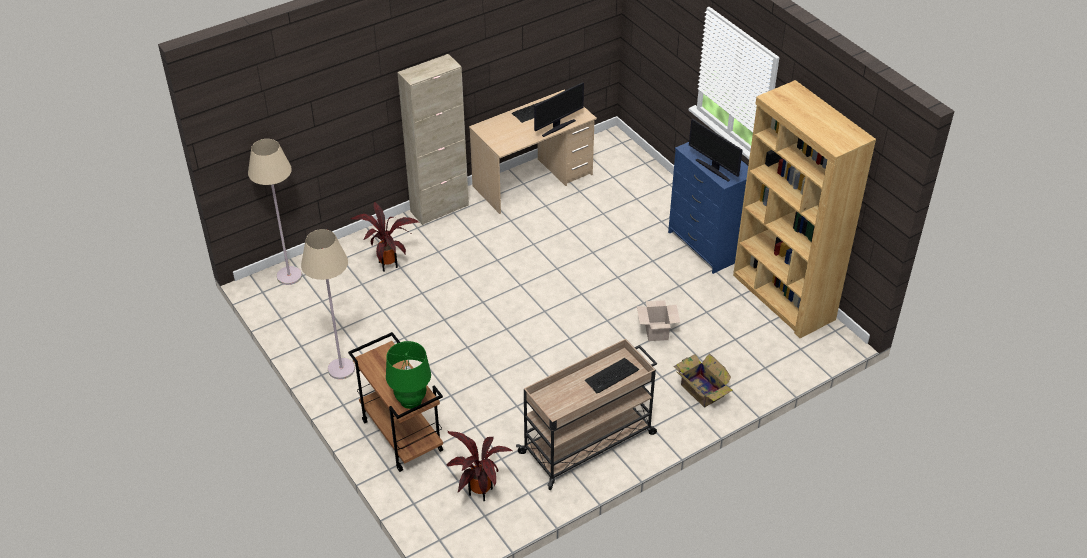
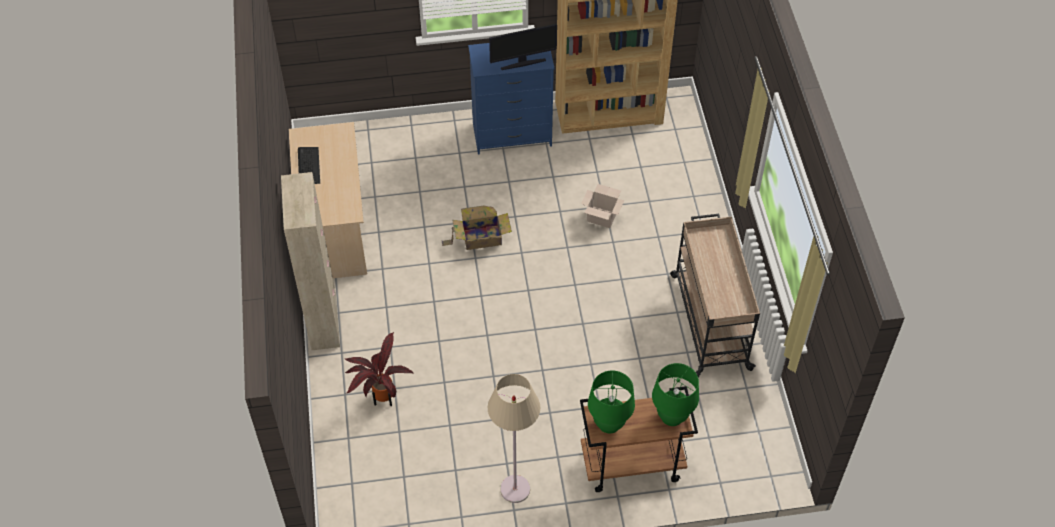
camera: 65 degrees left, 10 degrees up
beige floor lamp [248,139,302,285] -> none
potted plant [446,431,512,501] -> none
monitor [534,82,584,137] -> none
keyboard [585,358,639,394] -> none
cardboard box [673,353,733,408] -> cardboard box moved to [442,205,512,250]
none -> green table lamp [588,370,635,434]

